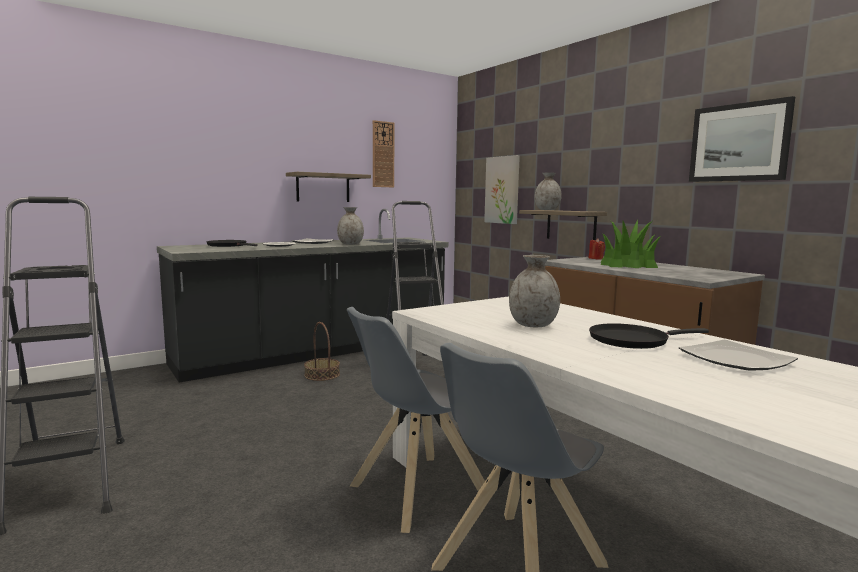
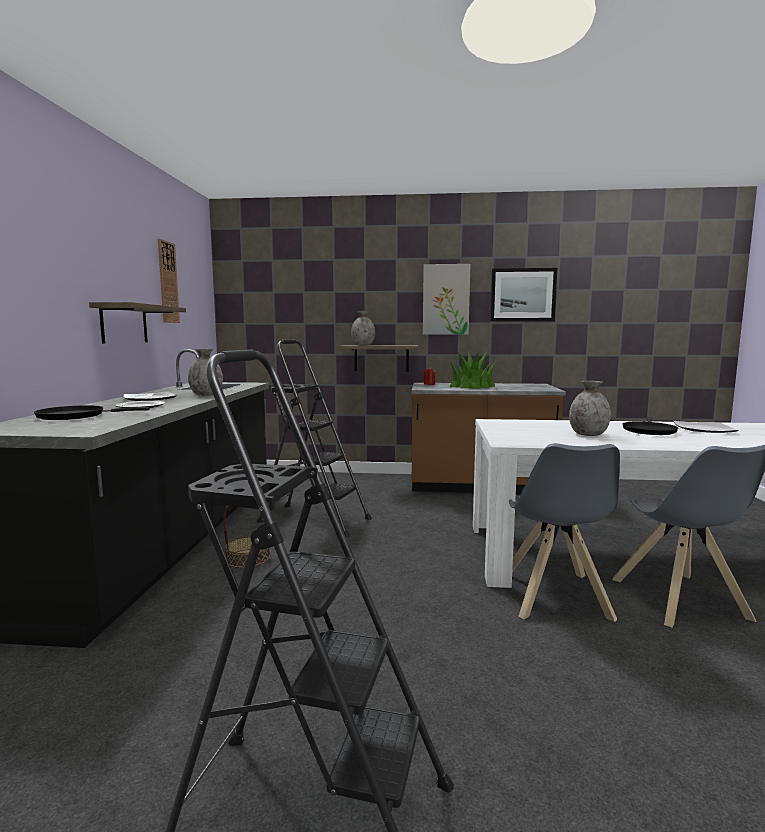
camera: 50 degrees left, 0 degrees up
picture [484,155,520,224] -> picture moved to [423,264,470,334]

